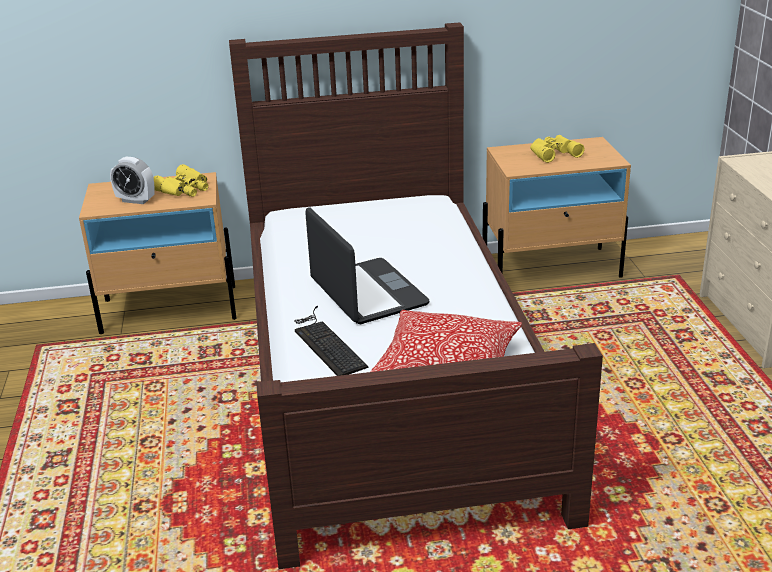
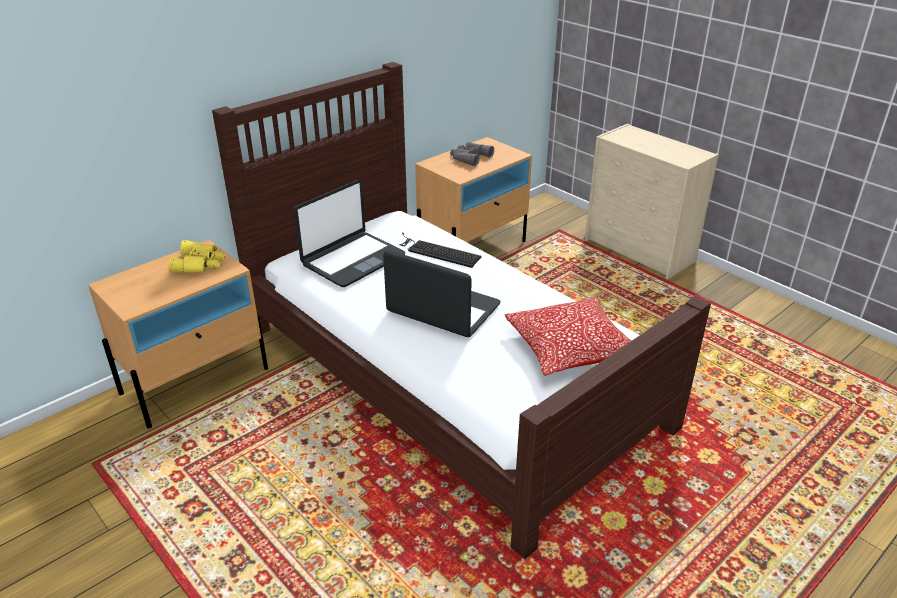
camera: 35 degrees left, 5 degrees up
alarm clock [110,157,155,204] -> none
keyboard [294,306,368,376] -> keyboard moved to [400,232,482,268]
yellow binoculars [530,135,585,163] -> grey binoculars [450,142,494,166]
none -> laptop [294,180,405,287]

